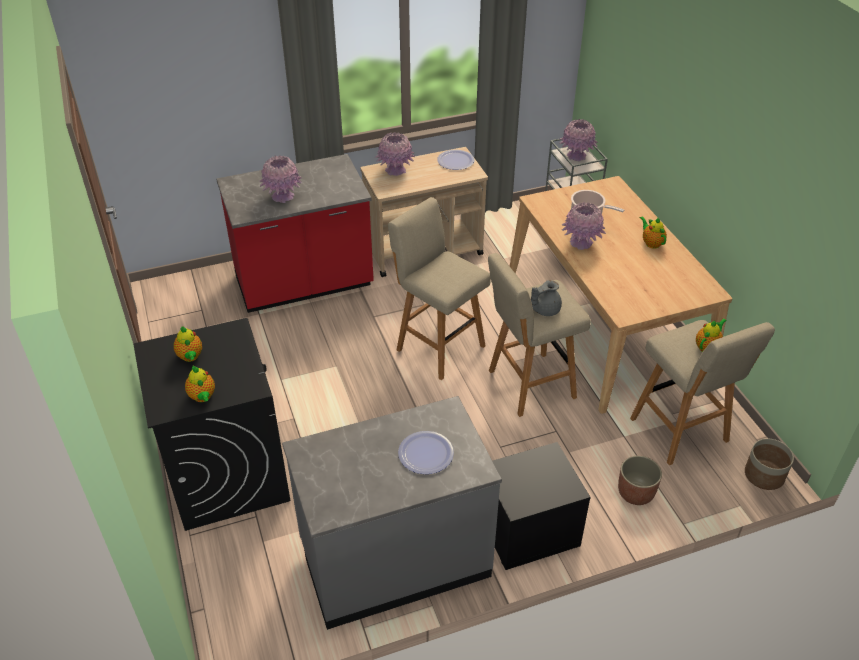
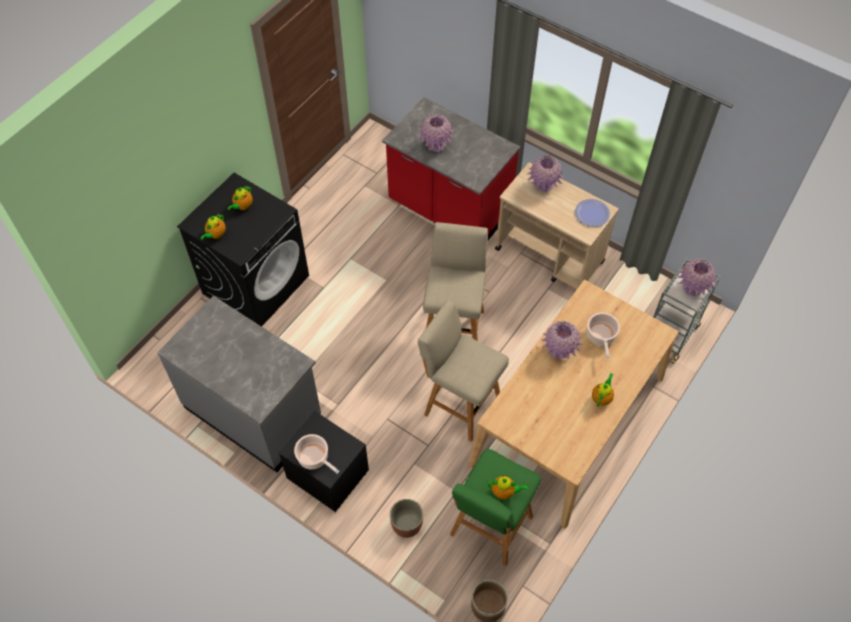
camera: 55 degrees right, 15 degrees up
plate [398,431,454,474] -> none
grey teapot [531,280,562,316] -> none
beige stool [630,320,775,465] -> green stool [450,449,541,566]
none -> cooking pot [294,434,340,474]

